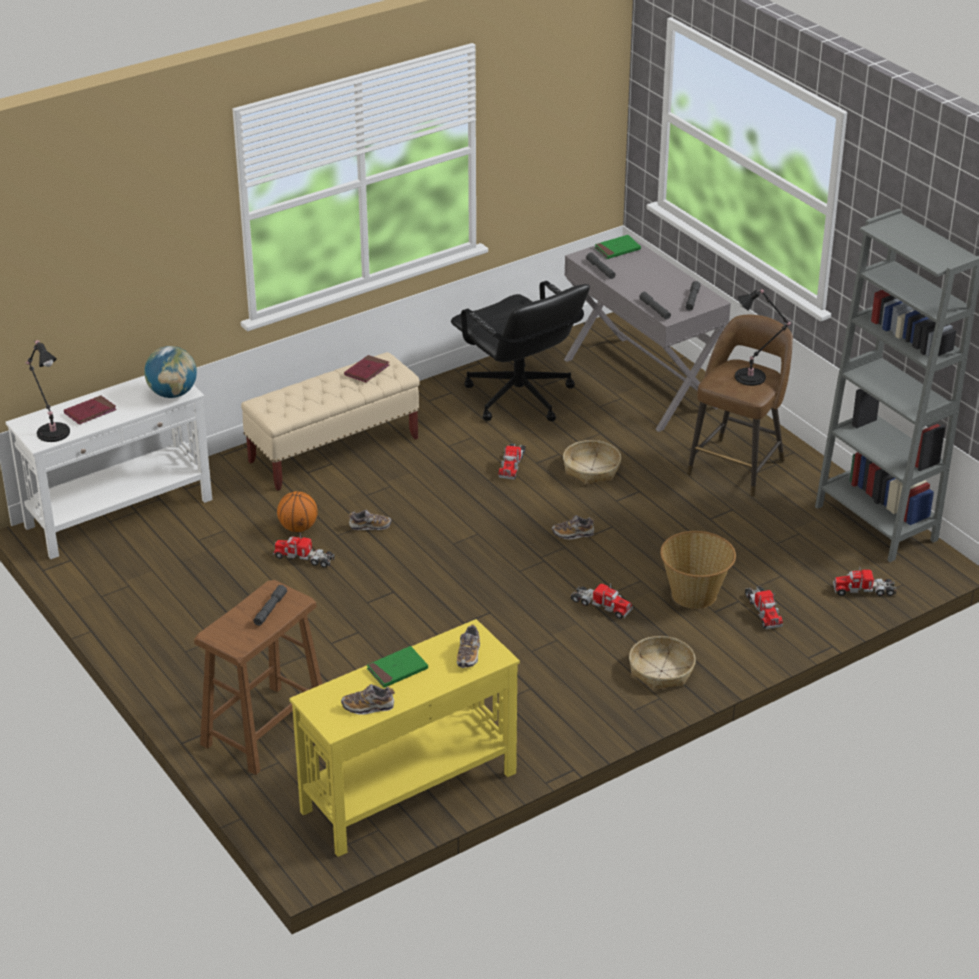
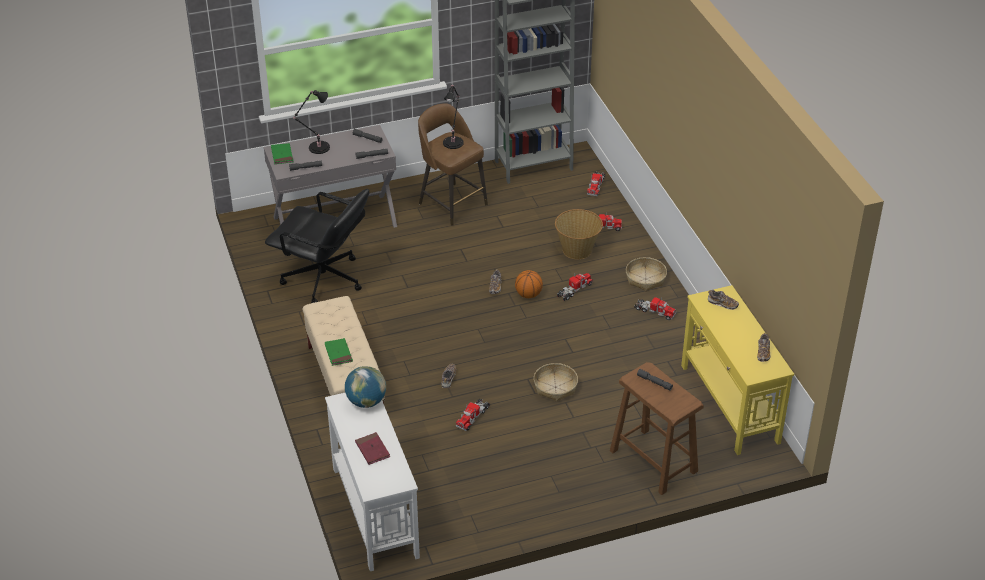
camera: 75 degrees left, 5 degrees up
black table lamp [25,340,70,442] -> black table lamp moved to [293,90,330,154]
basketball [277,491,318,532] -> basketball moved to [515,270,543,298]
red book [344,355,389,382] -> none
green book [367,646,428,688] -> green book moved to [325,338,353,366]
black office chair [451,281,590,421] -> black office chair turned 45 degrees clockwise [265,189,369,303]
toy truck [498,444,526,480] -> toy truck moved to [634,297,676,320]
basket [563,440,621,485] -> basket moved to [533,363,578,402]

